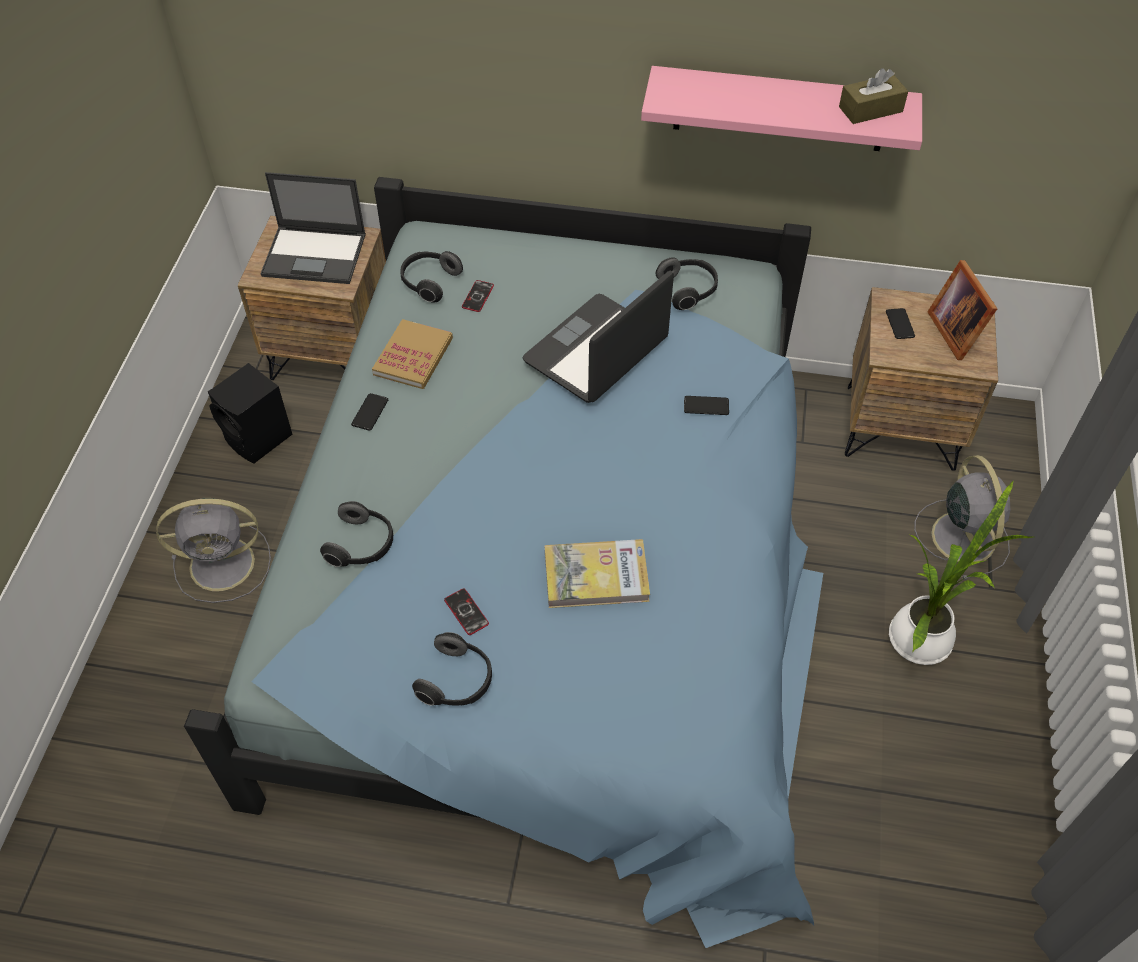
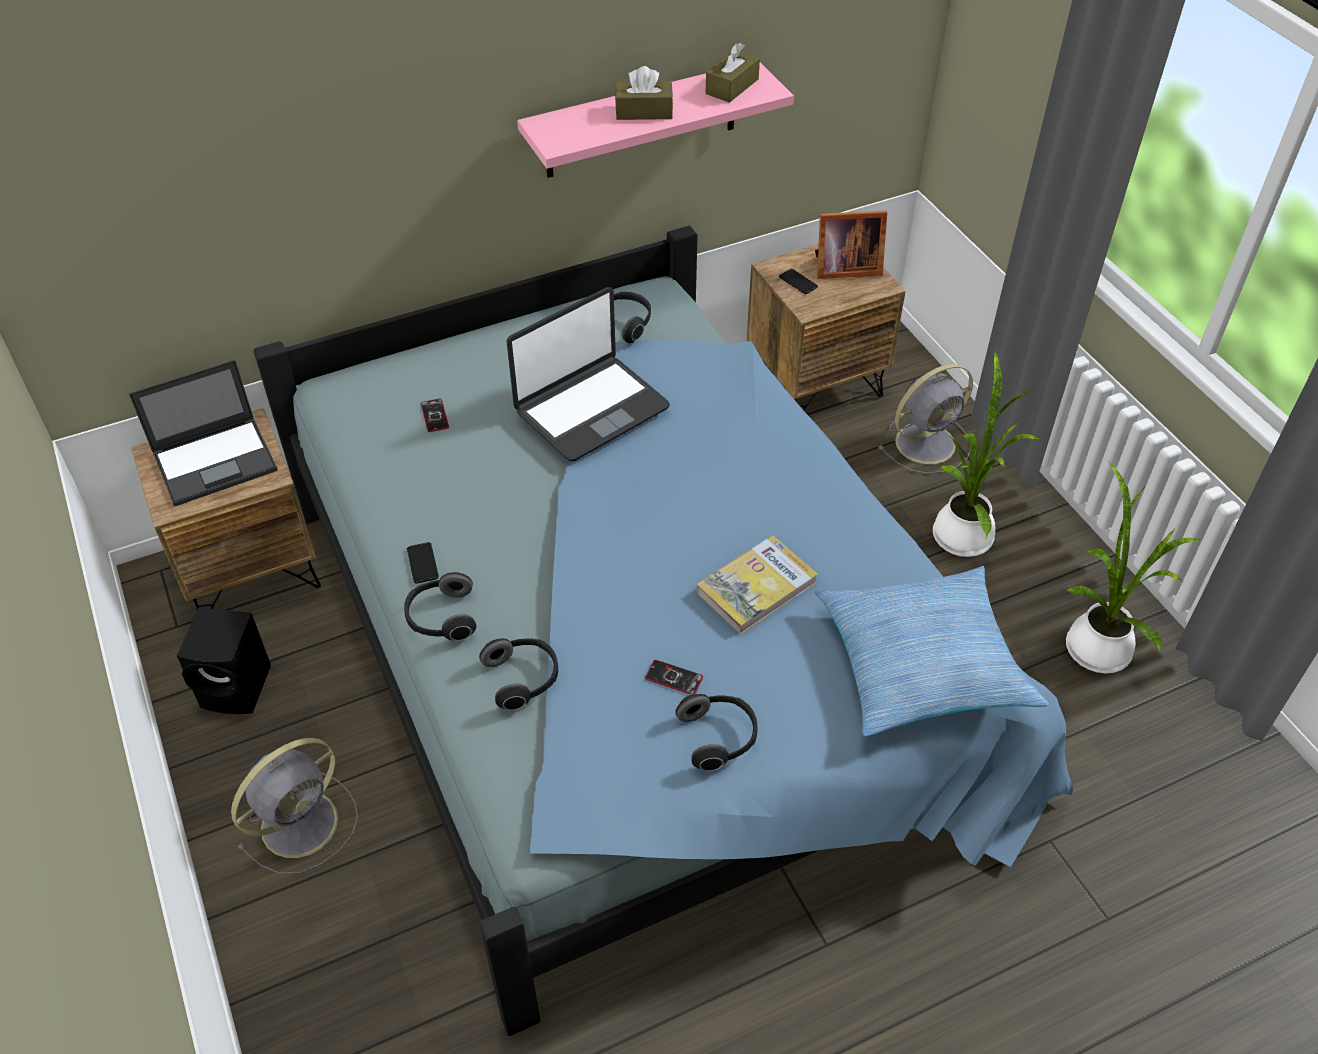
camera: 35 degrees left, 5 degrees down
book [372,319,453,389] -> none
headphones [400,251,463,303] -> headphones moved to [404,572,476,641]
laptop [523,270,674,403] -> laptop turned 135 degrees counterclockwise [506,287,670,462]
phone [684,396,729,415] -> none
grey fan [914,455,1010,580] -> grey fan turned 105 degrees clockwise [878,364,973,474]
picture frame [927,260,997,360] -> picture frame turned 45 degrees counterclockwise [815,210,887,279]
none -> brown tissue box [615,66,673,120]
none -> pillow [815,566,1049,737]
none -> potted plant [1066,461,1201,674]

